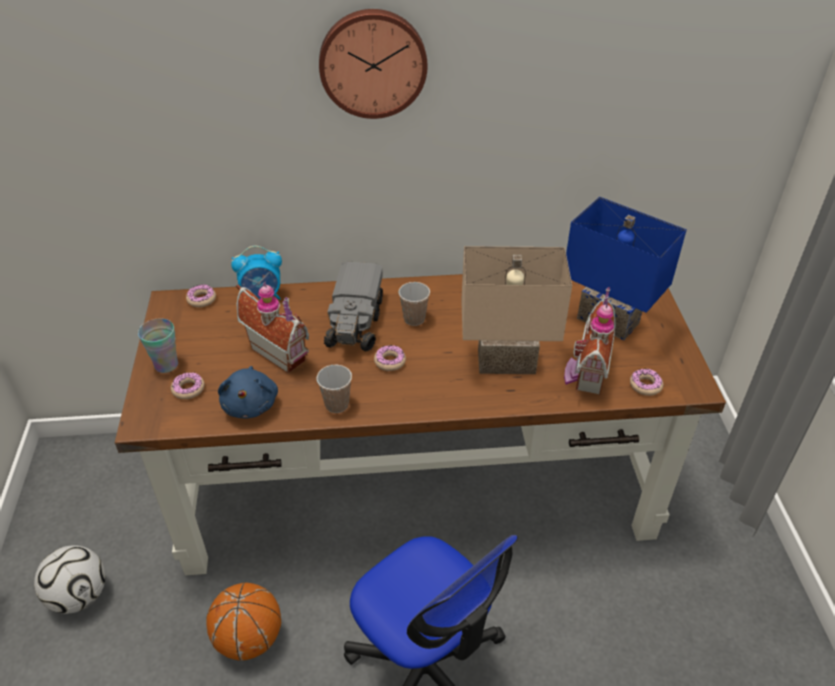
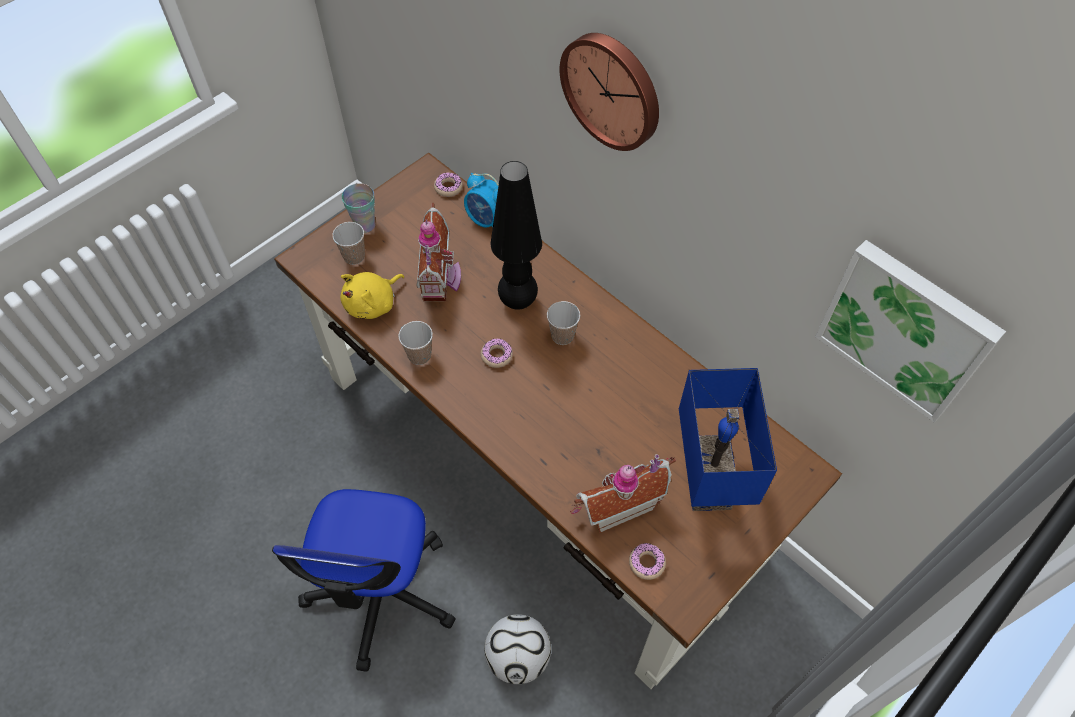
camera: 50 degrees right, 15 degrees up
football [34,545,106,614] -> football moved to [484,614,551,684]
donut [171,372,204,399] -> cup [332,222,365,265]
basketball [206,582,281,661] -> none
blue plush toy [218,366,278,418] -> yellow plush toy [340,272,404,319]
toy truck [324,262,383,351] -> black table lamp [491,161,542,310]
beige table lamp [461,246,572,374] -> none
none -> picture [815,240,1006,423]

